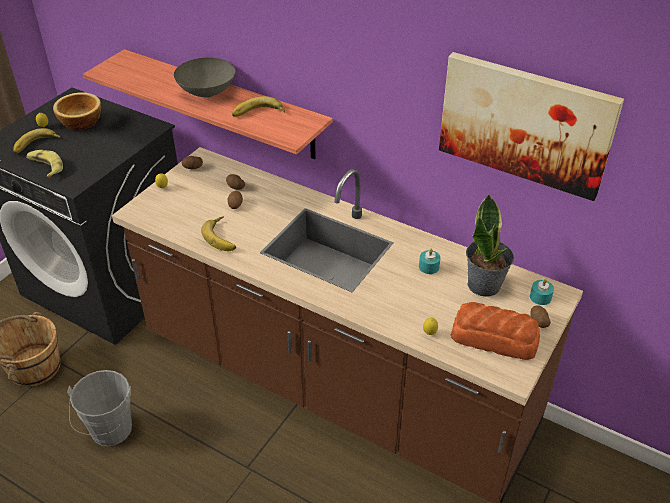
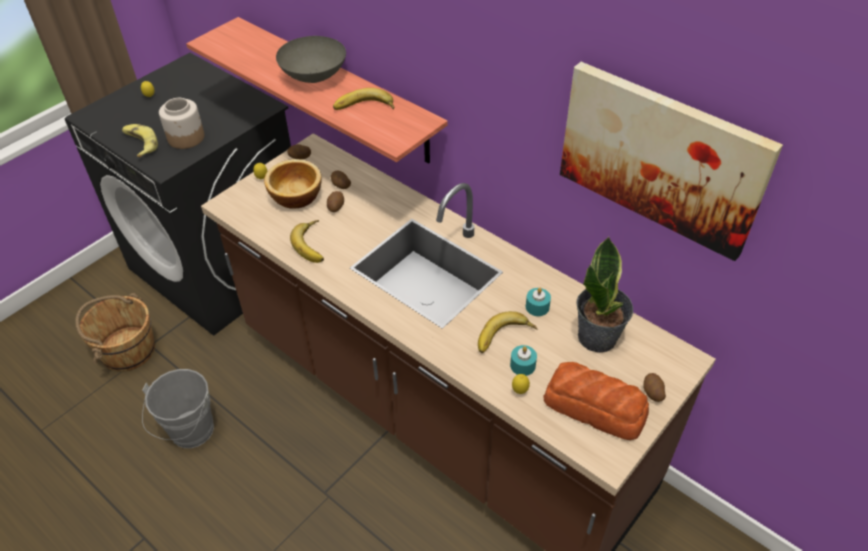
camera: 10 degrees right, 5 degrees up
banana [13,128,61,154] -> banana moved to [478,311,537,353]
bowl [53,92,101,130] -> bowl moved to [264,159,322,209]
turquoise candle [530,279,554,305] -> turquoise candle moved to [510,345,537,376]
none -> jar [159,98,205,149]

